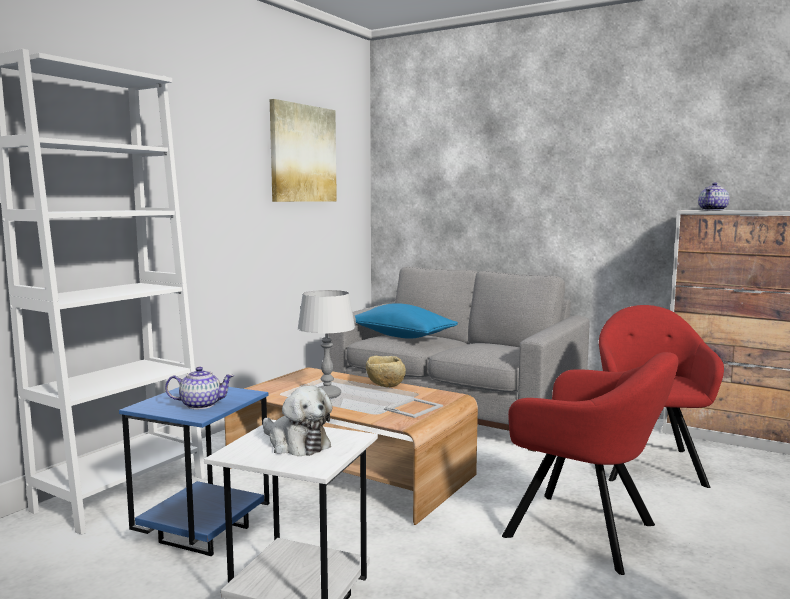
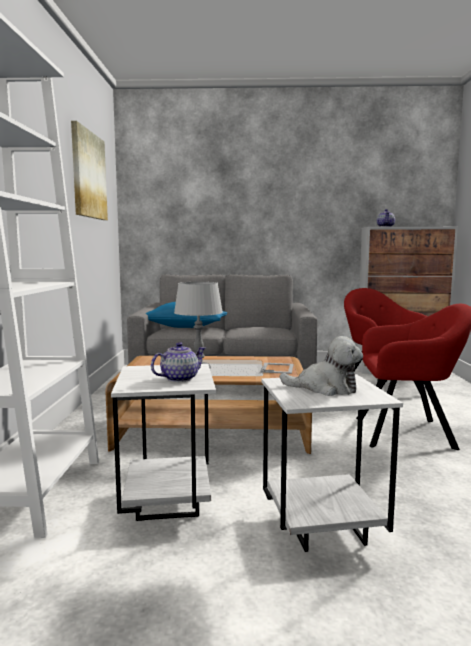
camera: 30 degrees left, 0 degrees up
blue side table [119,387,269,556] -> white side table [111,364,216,521]
beige bowl [366,356,406,387] -> none

